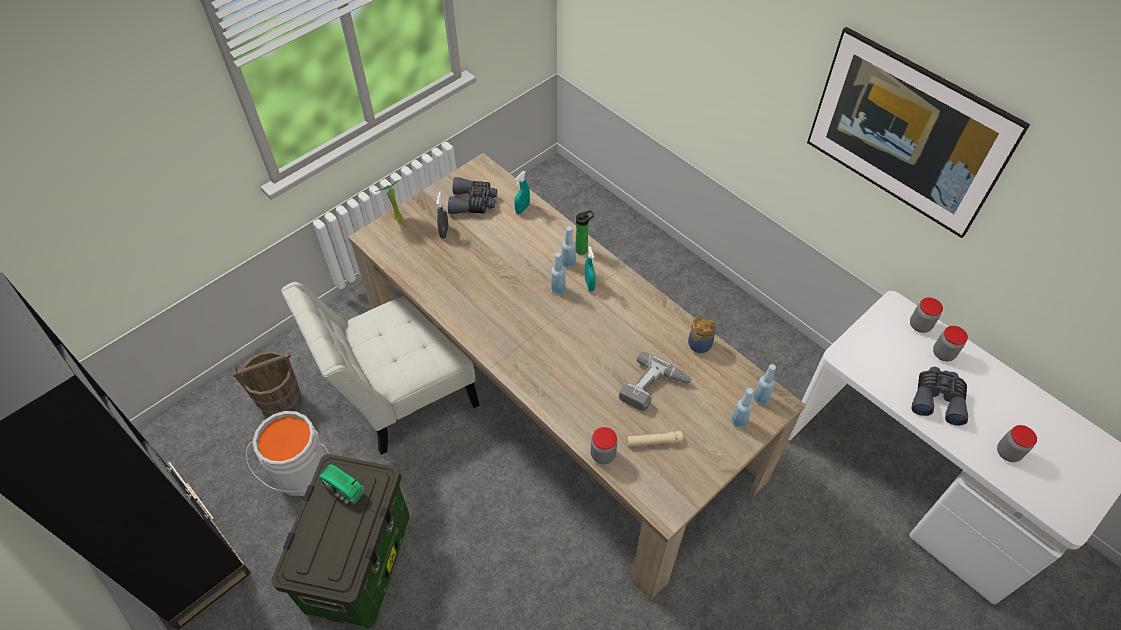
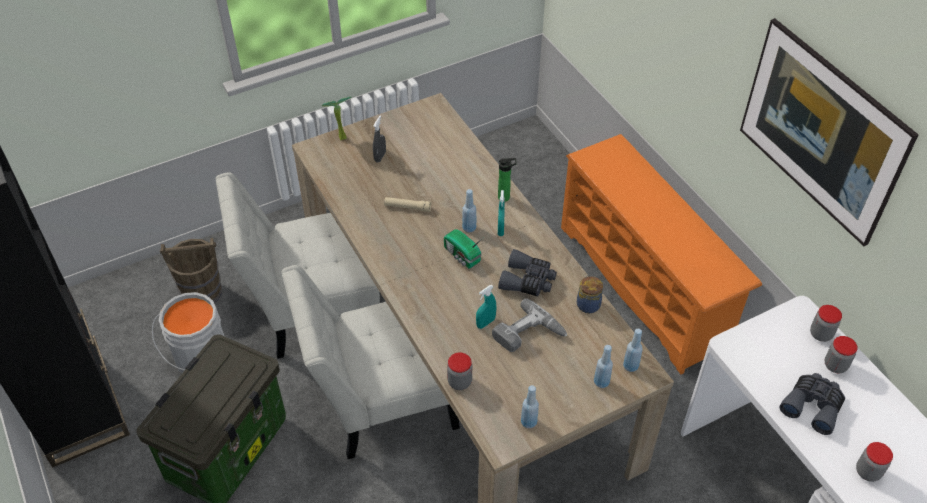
camera: 15 degrees right, 5 degrees down
radio [320,464,365,505] -> radio moved to [444,229,484,269]
grey binoculars [448,177,497,214] -> grey binoculars moved to [498,249,557,297]
turquoise spray bottle [514,171,530,214] -> turquoise spray bottle moved to [476,285,496,329]
blue bottle [562,226,576,268] -> blue bottle moved to [521,385,539,428]
beige flashlight [627,431,683,446] -> beige flashlight moved to [384,197,431,212]
none -> white chair [282,265,460,459]
none -> orange shoe rack [561,134,762,375]

